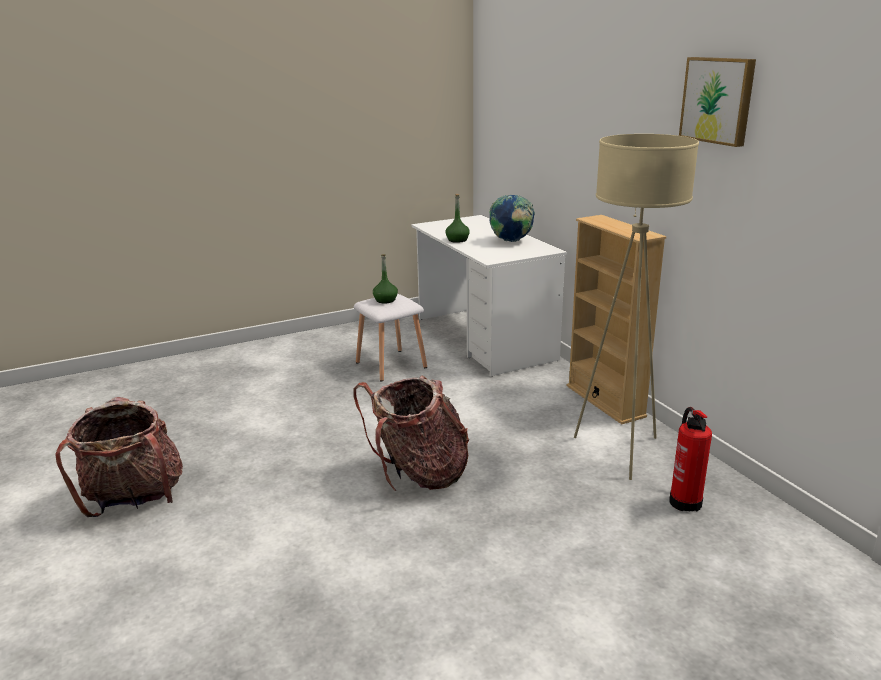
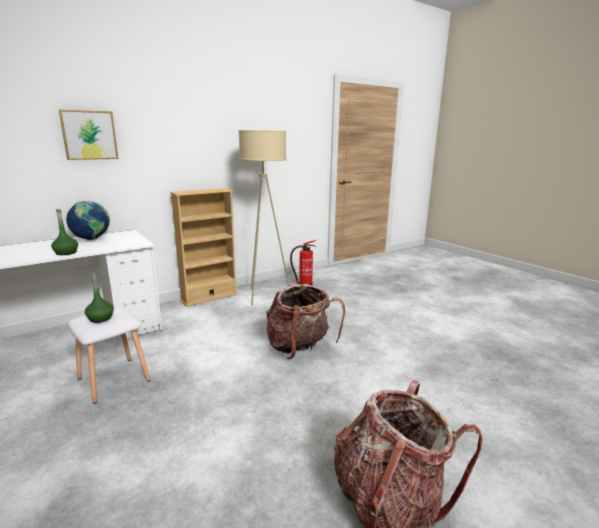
camera: 100 degrees left, 5 degrees down
picture [679,57,756,147] -> picture moved to [59,109,118,160]

